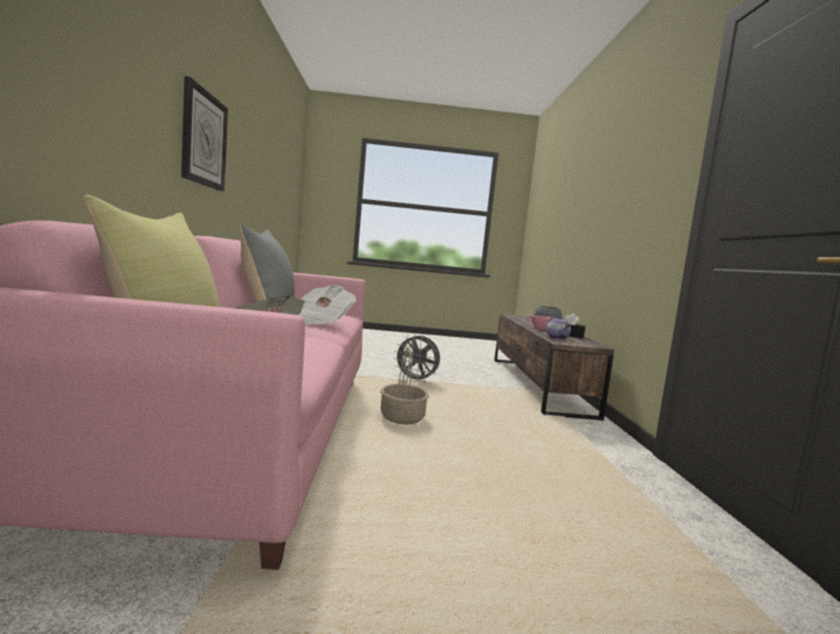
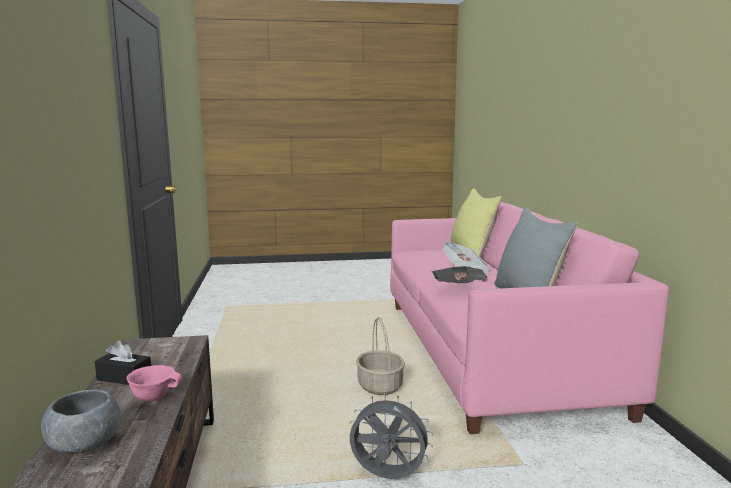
camera: 175 degrees right, 5 degrees up
wall clock [181,76,228,191] -> none
teapot [547,316,571,340] -> none

